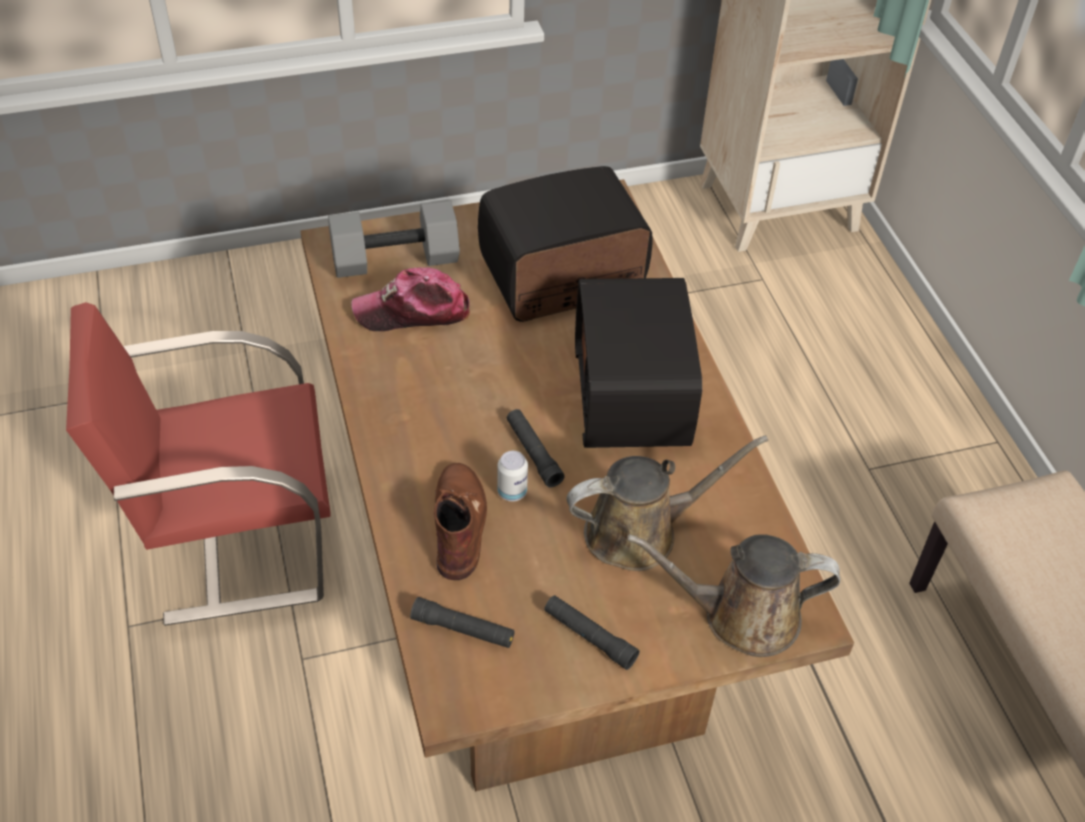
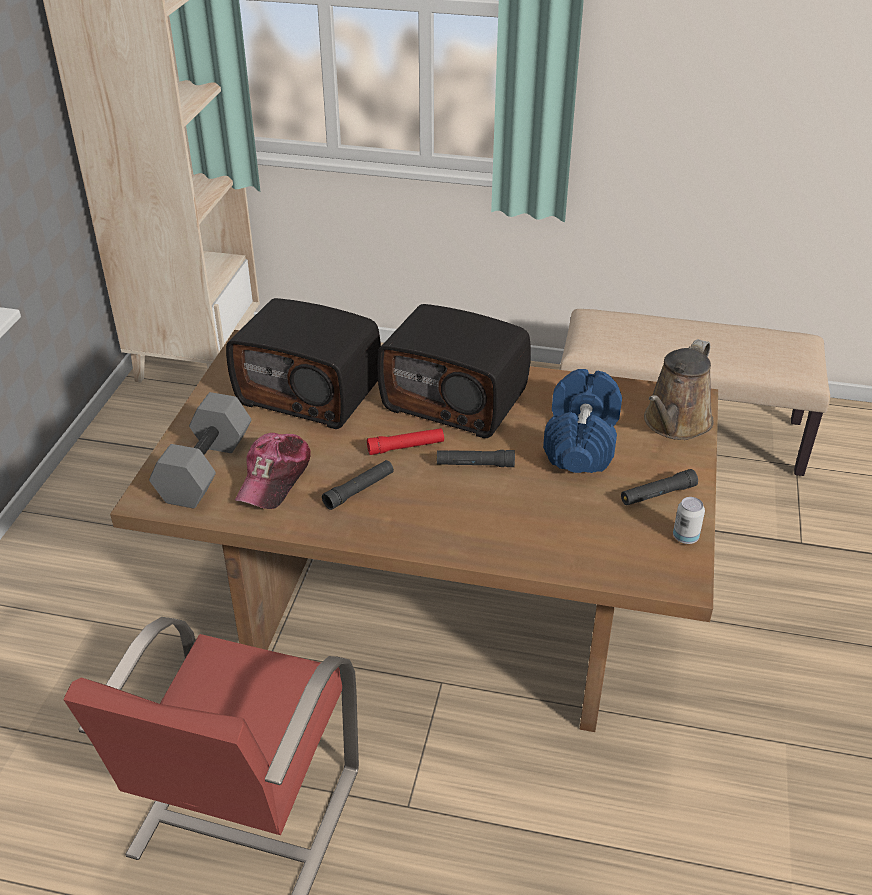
camera: 60 degrees left, 10 degrees down
black flashlight [410,597,515,648] -> black flashlight moved to [322,460,394,510]
brown boot [434,463,487,580] -> none
radio [478,166,653,322] -> radio turned 75 degrees counterclockwise [226,298,381,429]
can [497,451,528,501] -> can moved to [673,497,705,544]
brown watering can [567,435,768,571] -> blue dumbbell [543,369,622,473]
none -> red flashlight [367,428,444,455]

